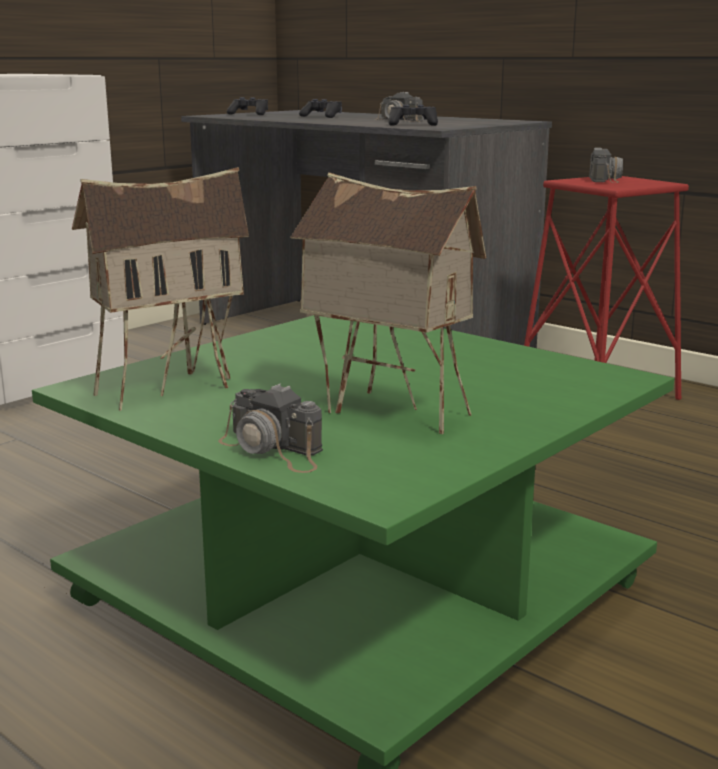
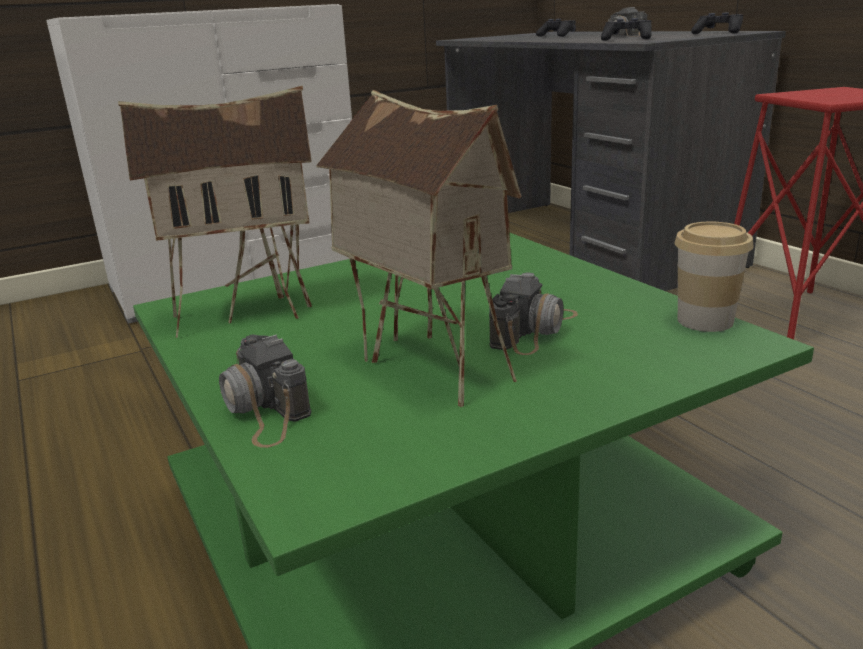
camera: 20 degrees right, 5 degrees up
black game controller [227,97,268,115] -> black game controller moved to [691,13,743,34]
camera [589,148,623,183] -> camera moved to [489,273,578,355]
none -> cup [674,221,754,332]

